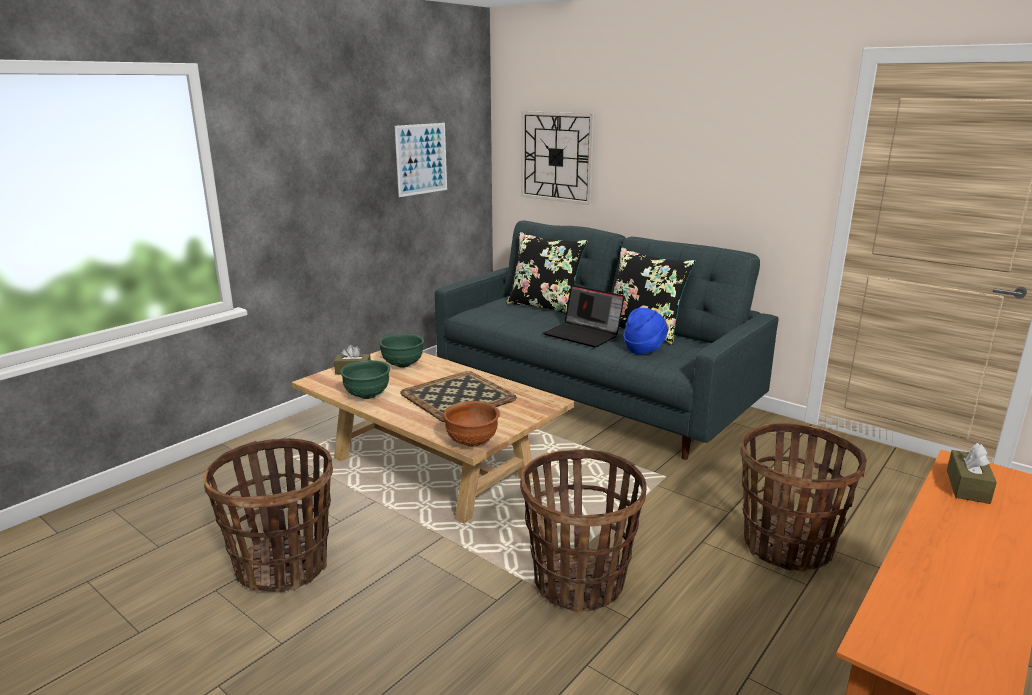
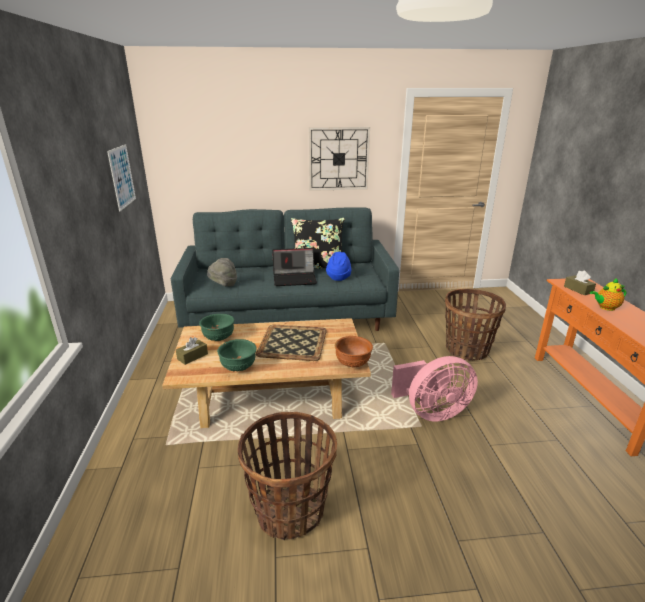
camera: 45 degrees left, 5 degrees up
black pillow [506,232,588,314] -> none
basket [520,449,647,613] -> pink fan [391,356,478,422]
wall clock [521,111,595,205] -> wall clock moved to [309,127,370,191]
none -> grey hat [207,258,237,287]
none -> teapot [590,278,626,311]

